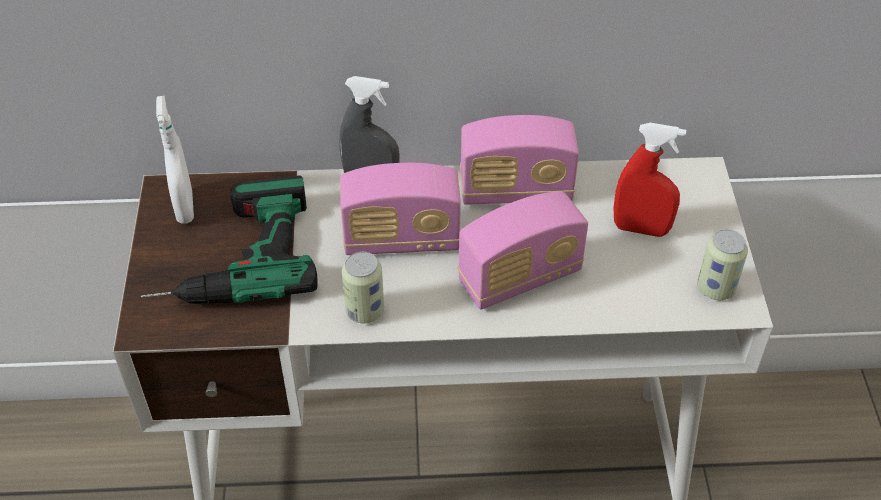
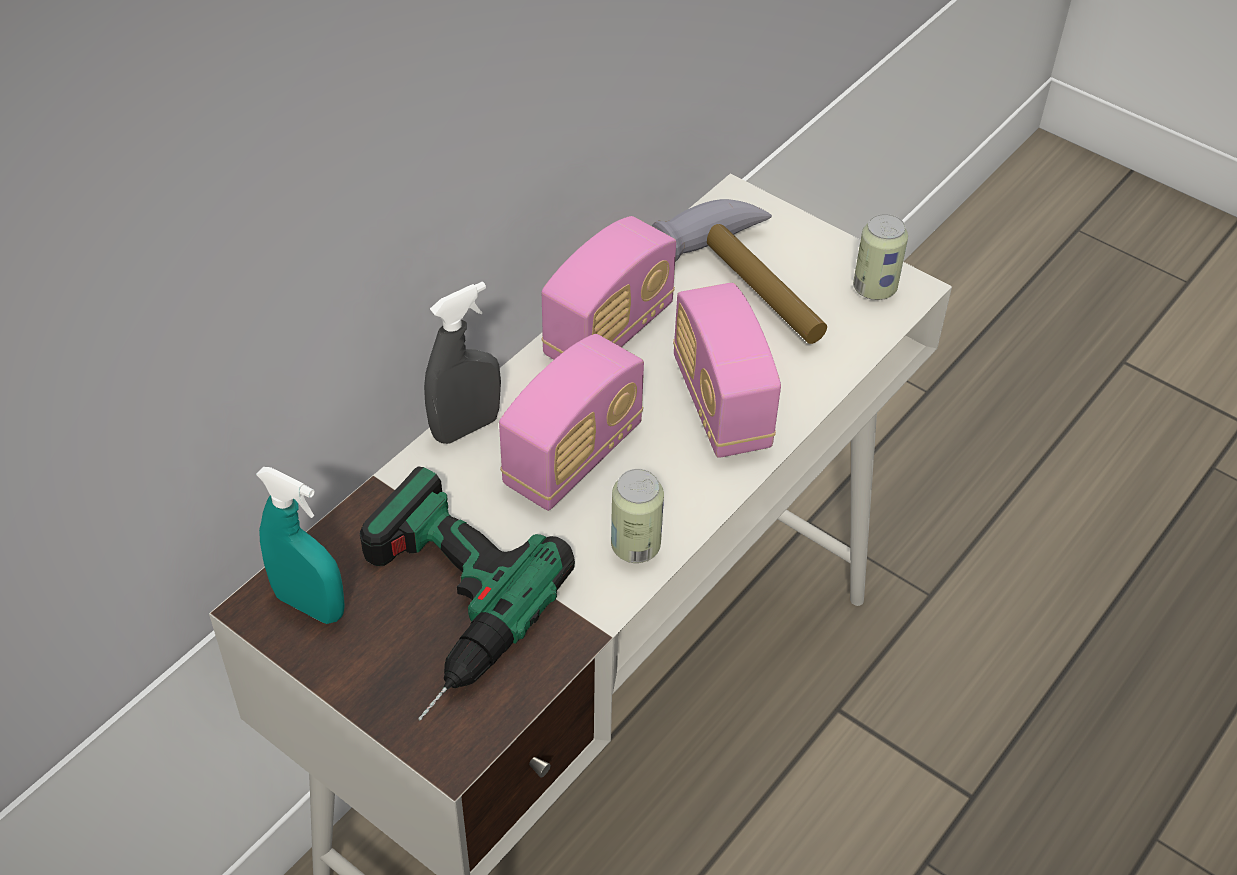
camera: 50 degrees left, 0 degrees up
white spray bottle [156,96,194,224] -> turquoise spray bottle [256,467,345,624]
radio [458,191,588,310] -> radio turned 150 degrees clockwise [673,283,781,458]
red spray bottle [613,123,687,237] -> hammer [652,199,827,344]

